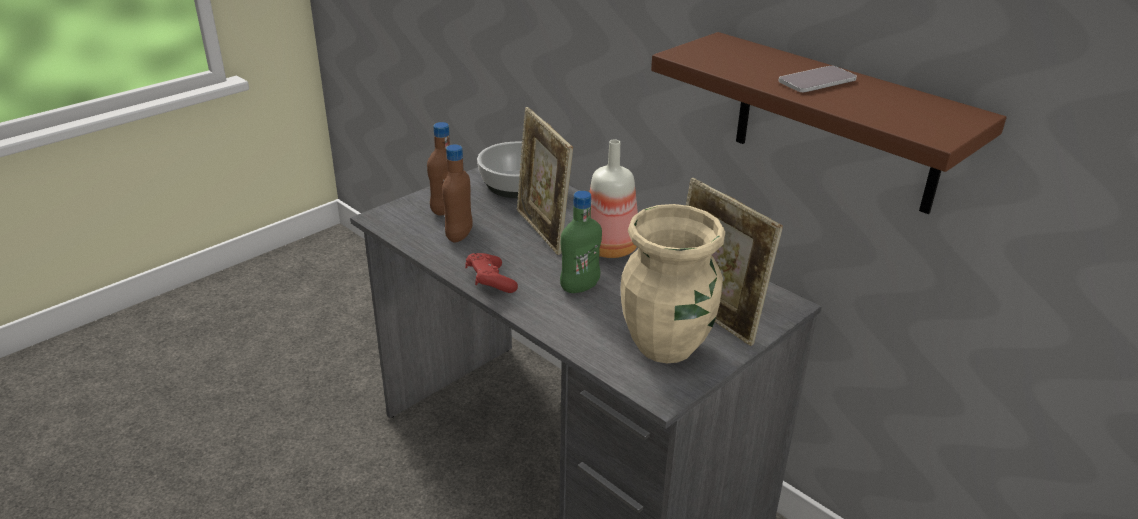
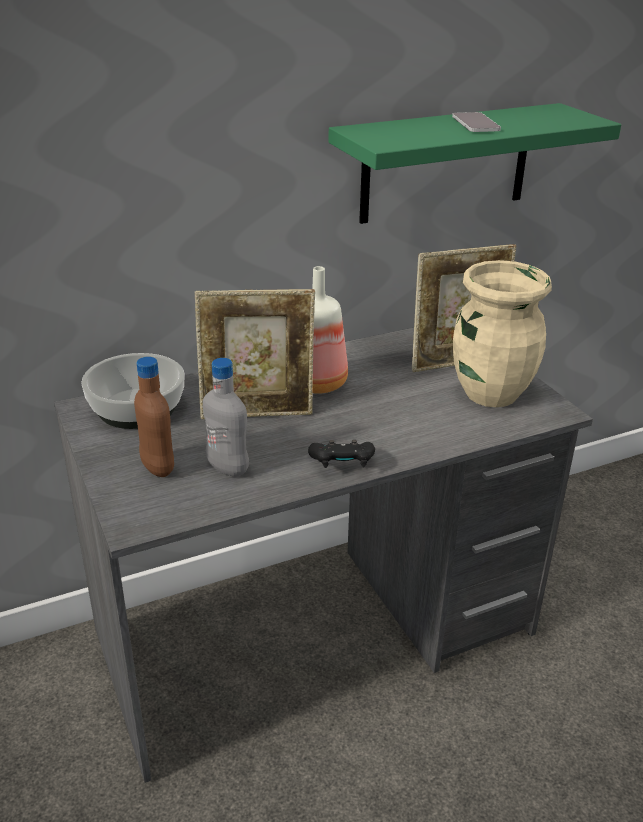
camera: 70 degrees left, 0 degrees up
brown bottle [442,144,473,243] -> grey bottle [203,358,249,476]
red game controller [465,253,518,293] -> black game controller [308,440,375,468]
green bottle [560,191,602,293] -> none
brown shelf [651,32,1007,214] -> green shelf [328,103,621,224]

